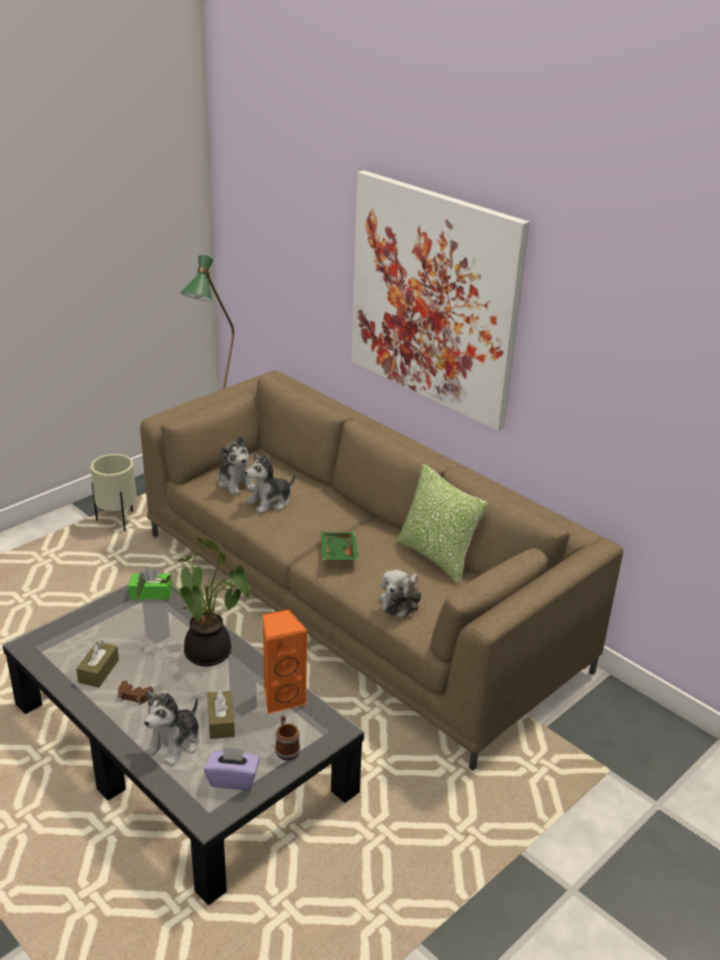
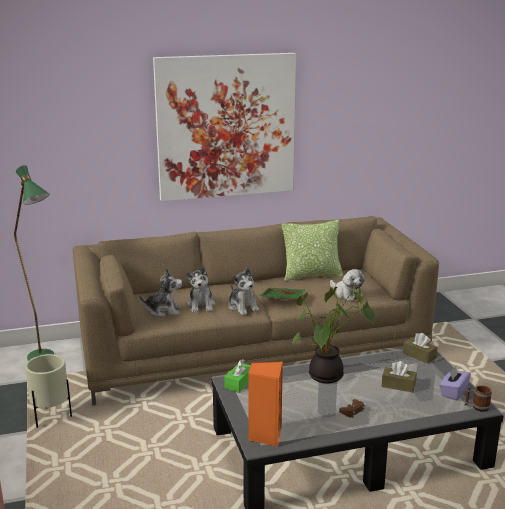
camera: 60 degrees left, 10 degrees down
brown tissue box [76,640,119,687] -> brown tissue box moved to [403,333,438,363]
plush toy [144,690,200,766] -> plush toy moved to [228,267,259,315]
orange speaker [263,609,308,714] -> orange speaker moved to [248,361,283,447]
mug [275,715,300,760] -> mug moved to [464,385,492,412]

